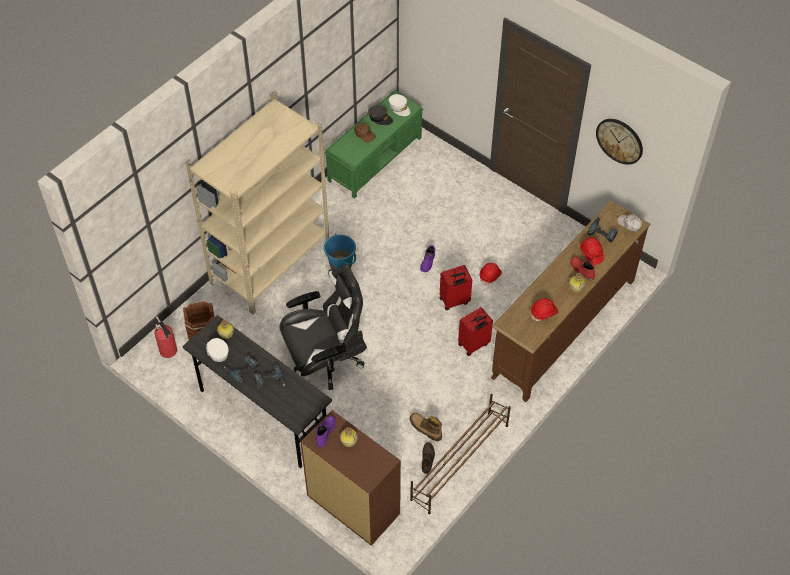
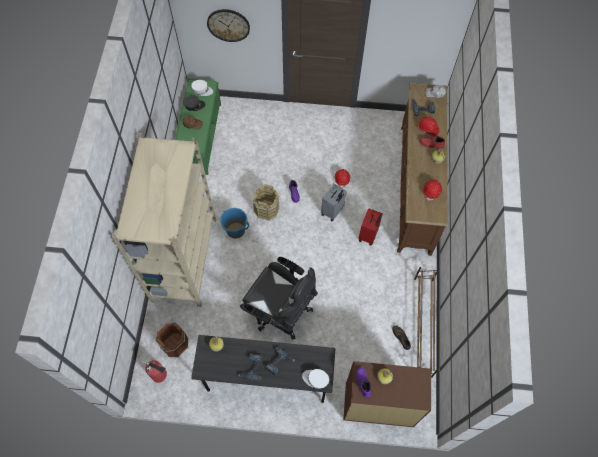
camera: 35 degrees left, 10 degrees up
white cap [206,338,229,362] -> white cap moved to [302,369,329,389]
black office chair [280,264,367,390] -> black office chair turned 90 degrees clockwise [240,257,318,340]
boot [410,413,442,441] -> none
red suitcase [439,265,472,311] -> grey suitcase [321,184,347,222]
wall clock [596,119,643,165] -> wall clock moved to [207,9,250,42]
none -> brown bucket [252,184,280,221]

